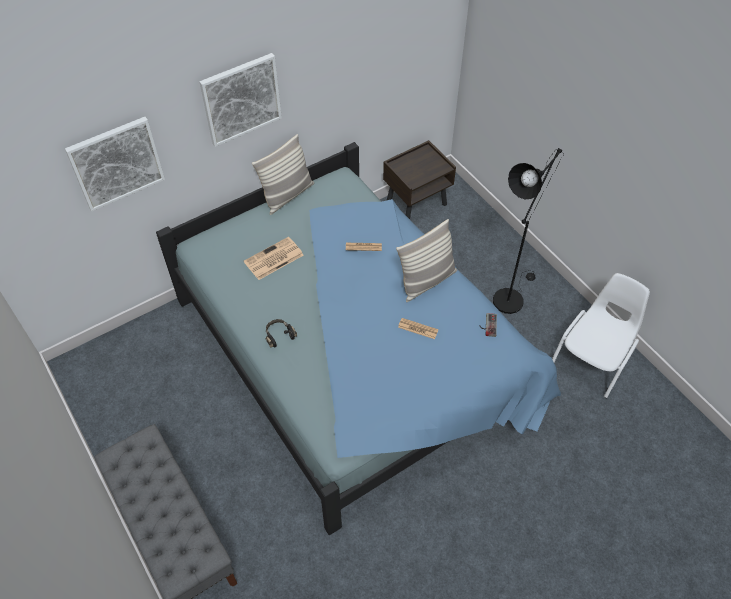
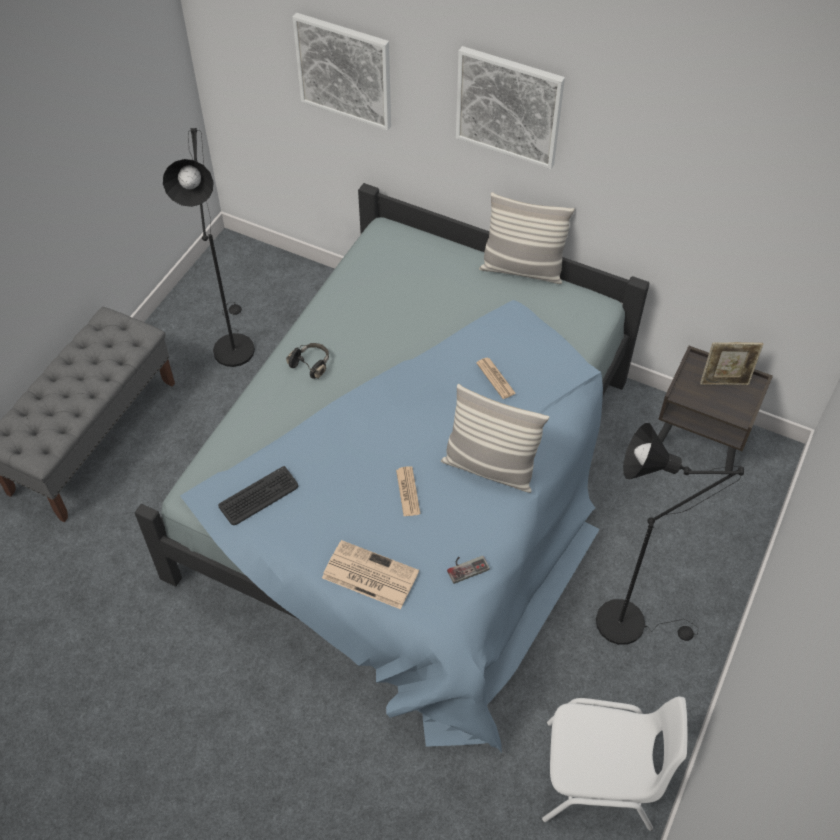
camera: 60 degrees right, 0 degrees up
newspaper [244,237,304,280] -> newspaper moved to [322,540,419,609]
none -> black floor lamp [163,128,255,367]
none -> keyboard [218,466,298,525]
none -> picture frame [700,342,764,385]

